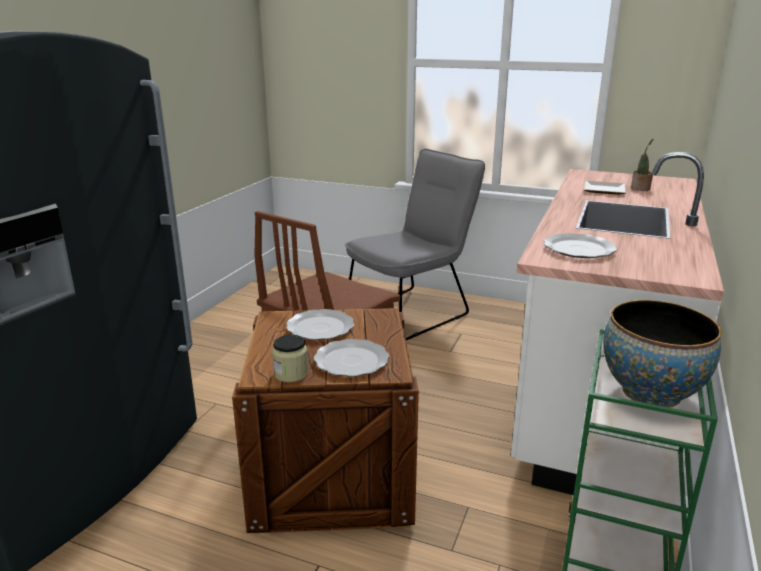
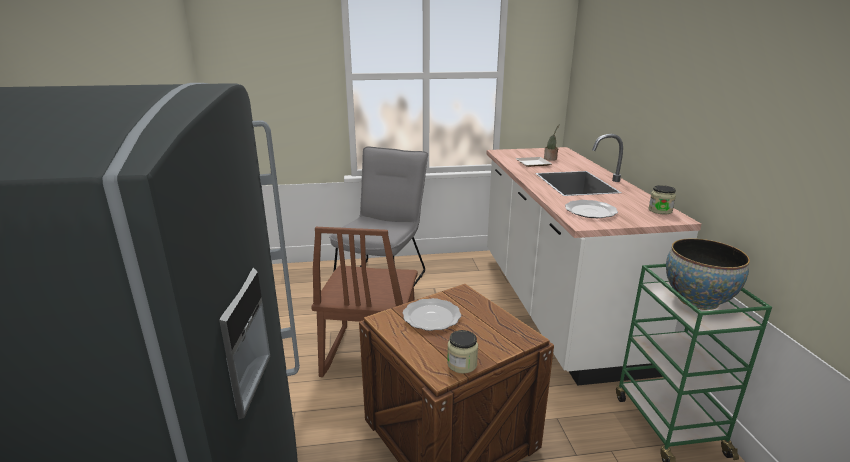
camera: 30 degrees left, 0 degrees up
plate [314,339,389,377] -> none
none -> jar [648,185,676,214]

